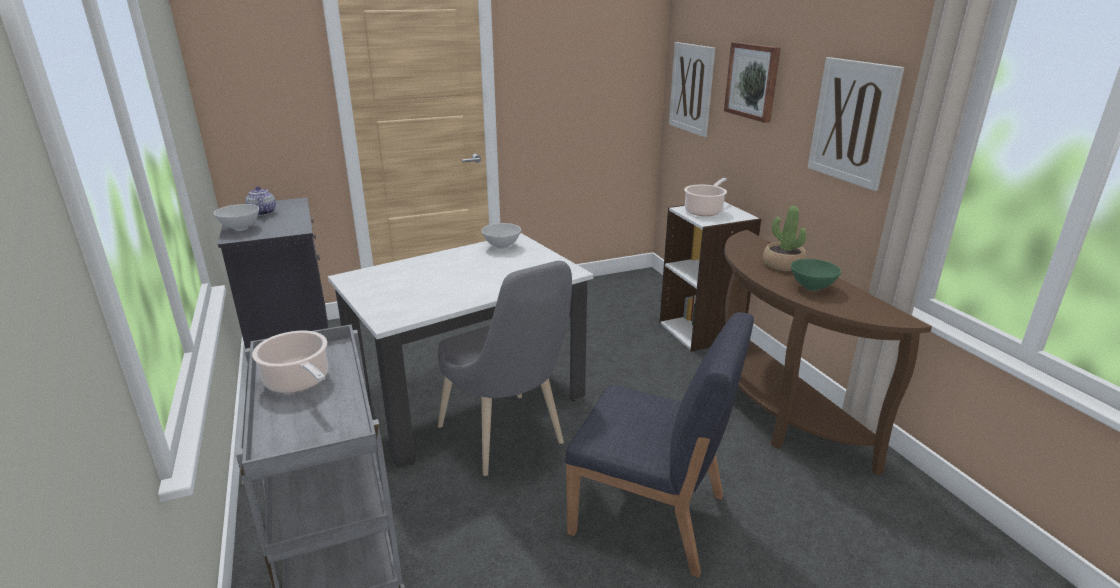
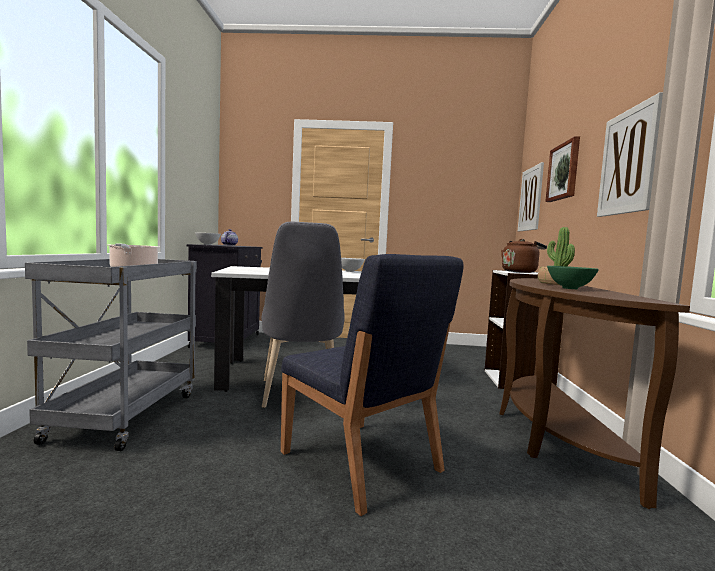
camera: 25 degrees right, 20 degrees down
cooking pot [684,178,727,216] -> brown kettle [501,239,547,273]

